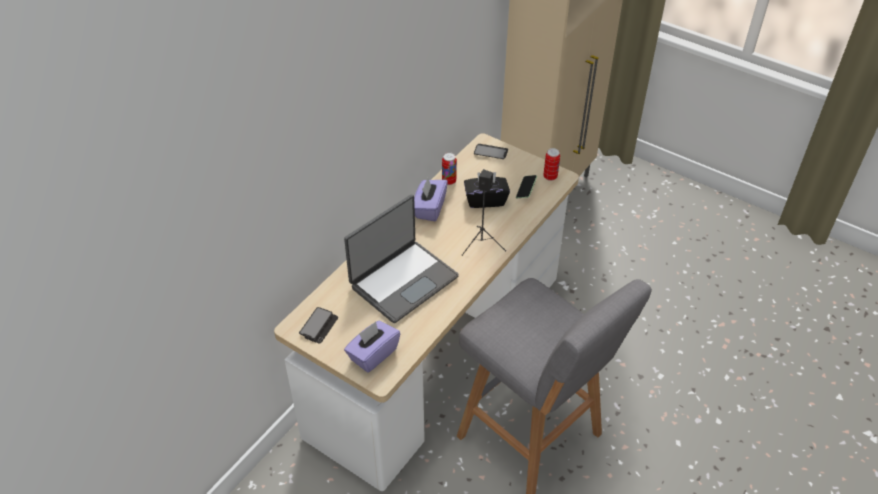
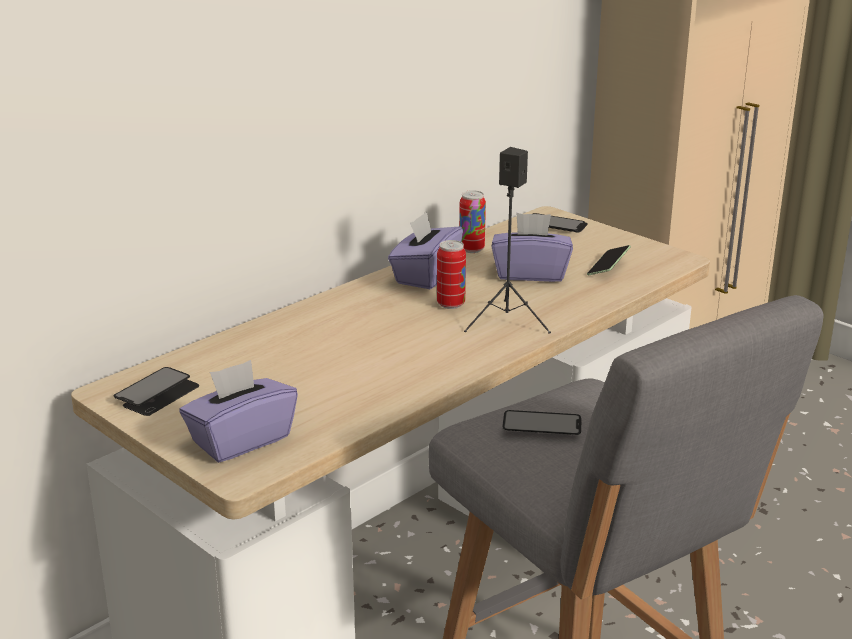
camera: 10 degrees right, 20 degrees down
laptop [344,195,459,323] -> none
black tissue box [464,172,510,208] -> purple tissue box [491,213,573,282]
can [543,148,560,181] -> can moved to [437,240,466,309]
none -> phone [502,410,581,435]

